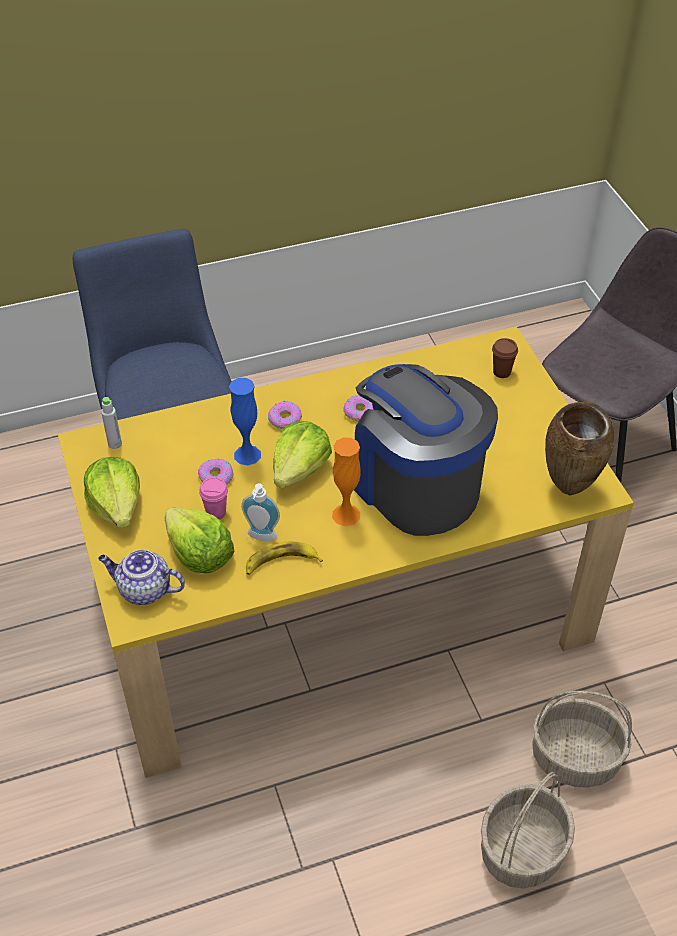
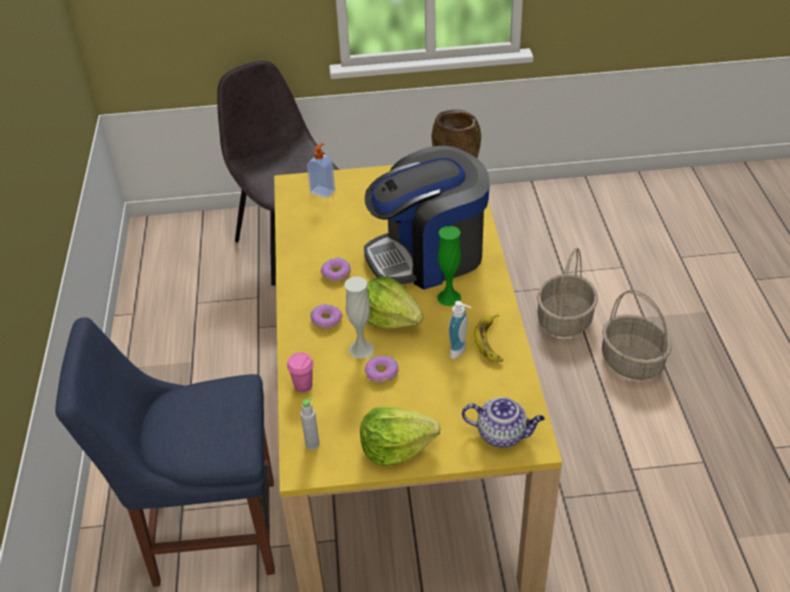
camera: 75 degrees left, 5 degrees down
teapot [98,550,185,605] -> teapot turned 105 degrees counterclockwise [462,397,545,448]
lettuce [164,508,234,573] -> none
pink cup [199,477,228,519] -> pink cup moved to [287,353,314,392]
blue vase [229,378,261,465] -> white vase [344,276,374,359]
orange vase [332,437,361,526] -> green vase [437,226,461,306]
brown cup [492,338,518,378] -> soap dispenser [307,143,335,198]

